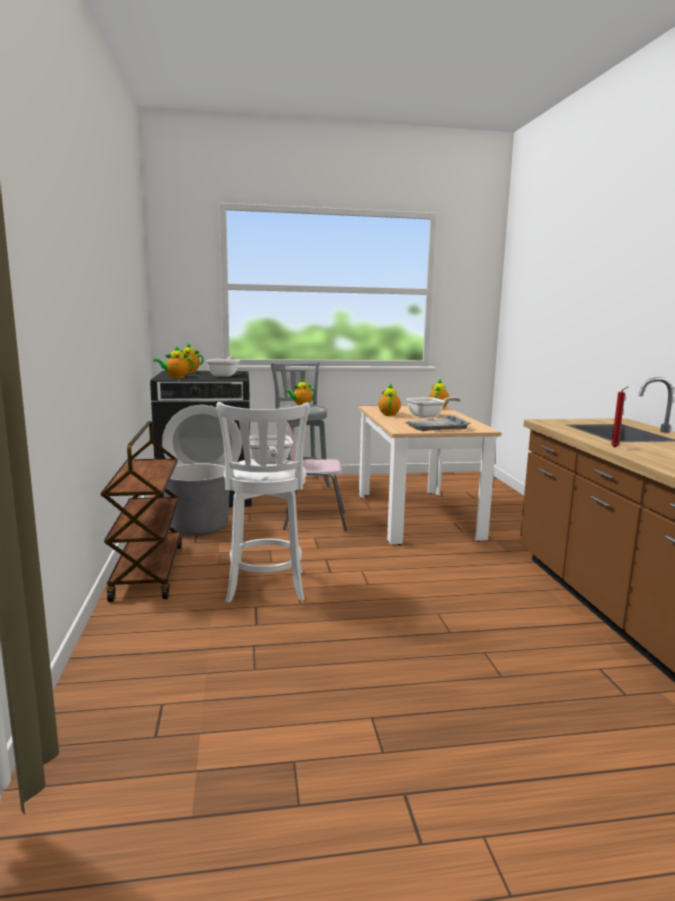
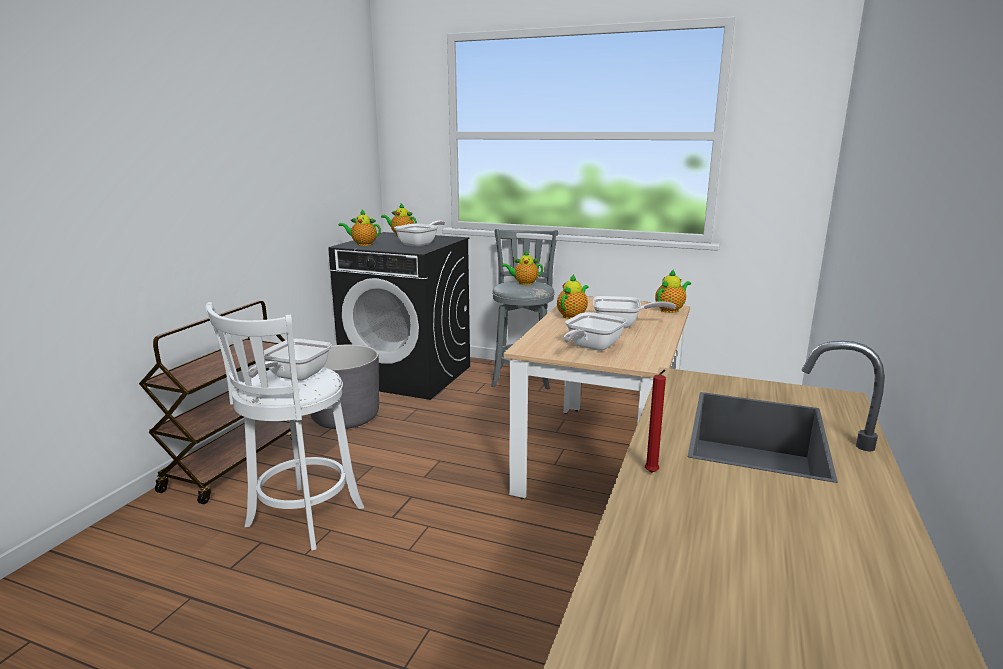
camera: 30 degrees right, 5 degrees up
pink chair [283,422,347,531] -> none
grey tray [405,415,471,431] -> frying pan [564,312,627,351]

